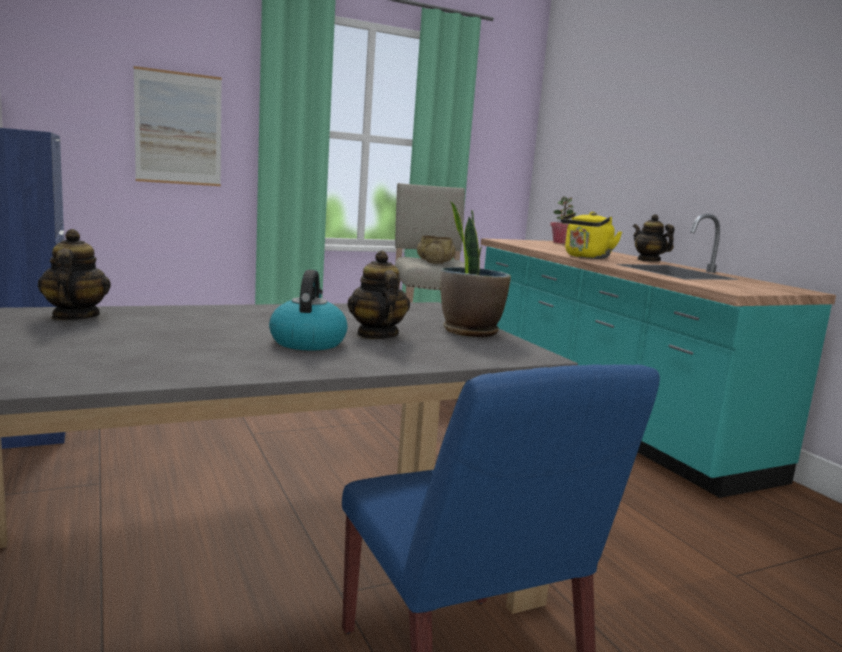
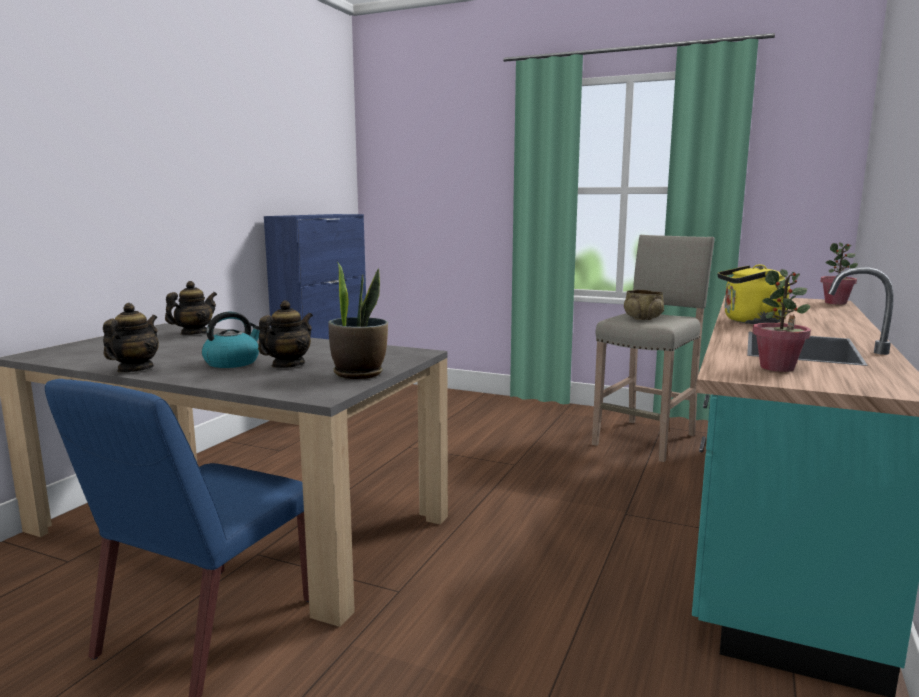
camera: 50 degrees right, 0 degrees up
picture [134,66,222,186] -> none
teapot [633,214,674,262] -> teapot moved to [103,303,159,372]
none -> potted plant [752,269,811,372]

